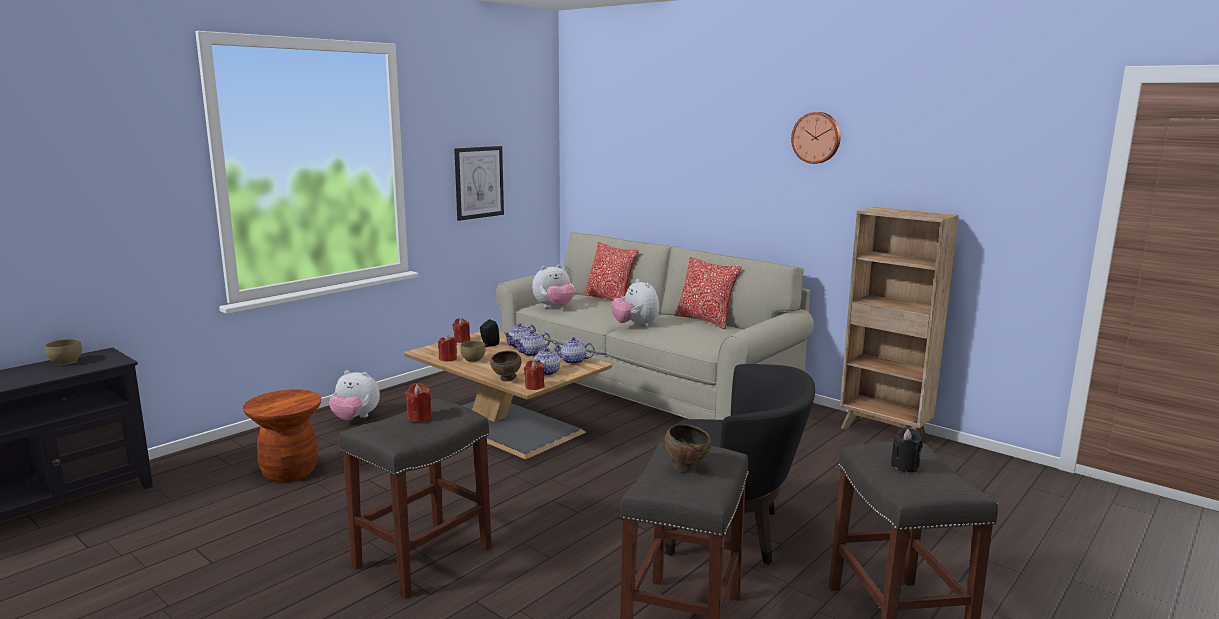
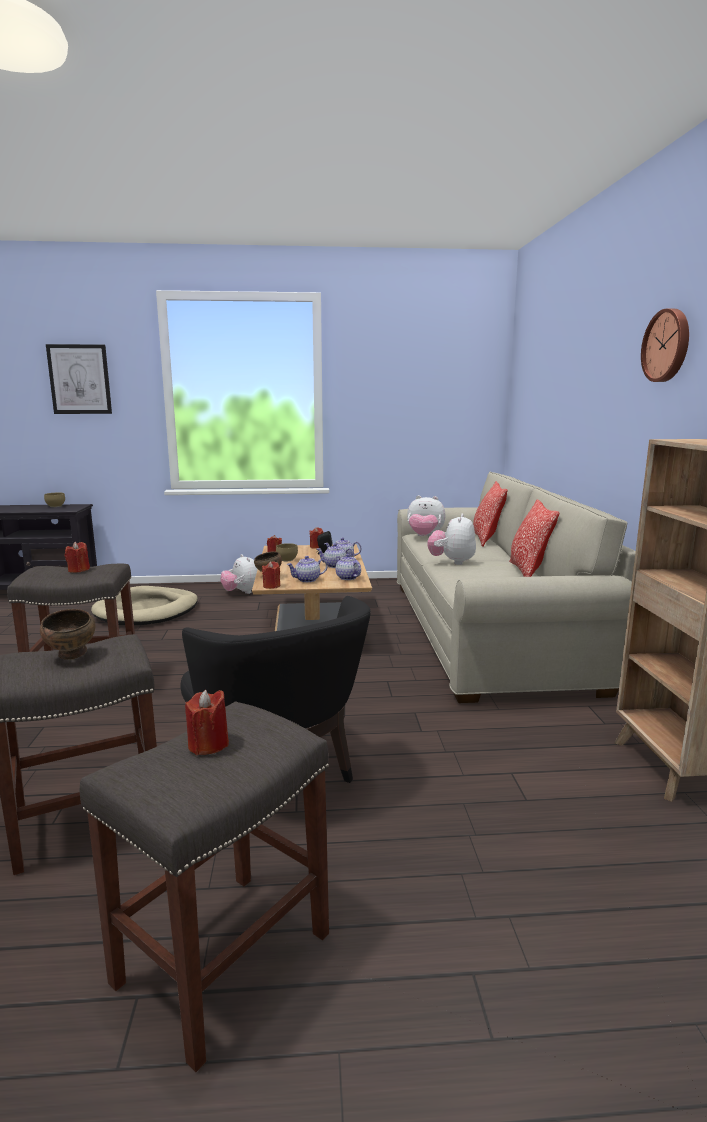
camera: 45 degrees right, 0 degrees up
brown stool [243,390,321,482] -> beige dog bed [91,586,198,625]
picture [454,146,504,221] -> picture moved to [46,344,112,414]
black candle [891,428,923,472] -> red candle [185,690,229,755]

